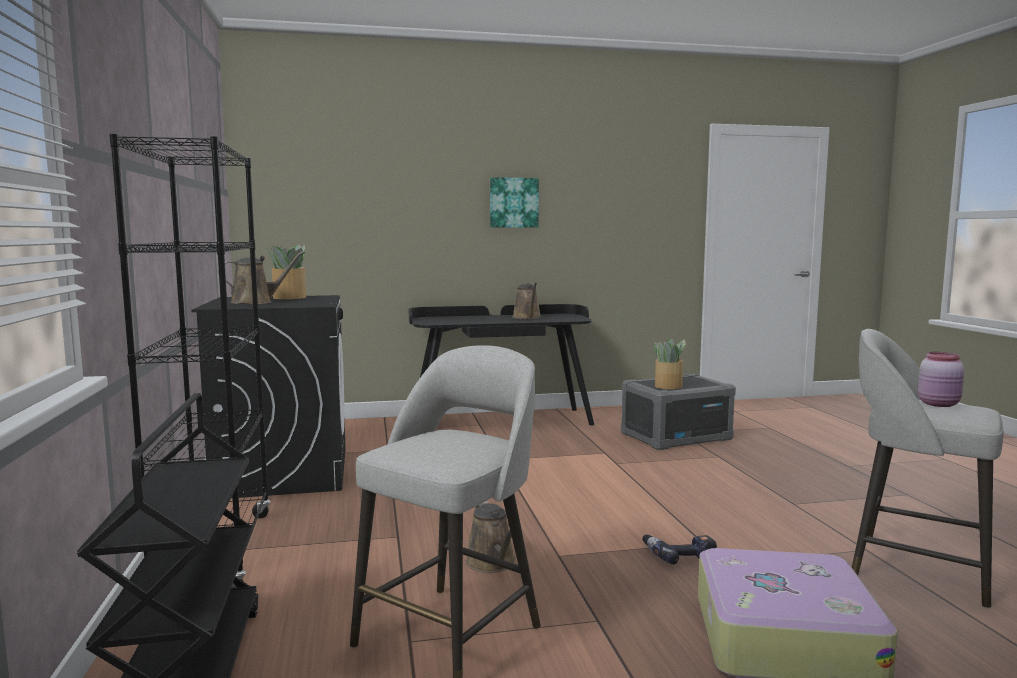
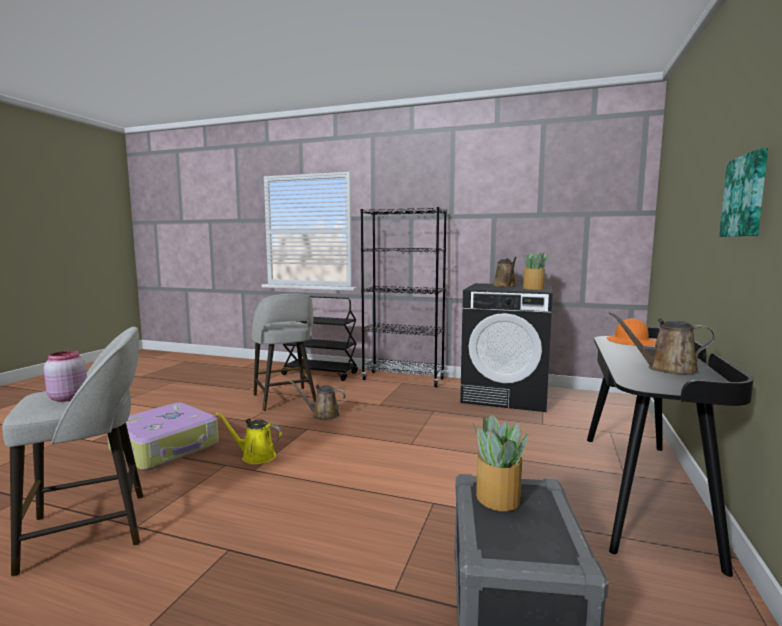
camera: 120 degrees right, 0 degrees up
power drill [642,534,717,565] -> yellow watering can [216,412,282,464]
none -> orange hard hat [606,318,656,346]

